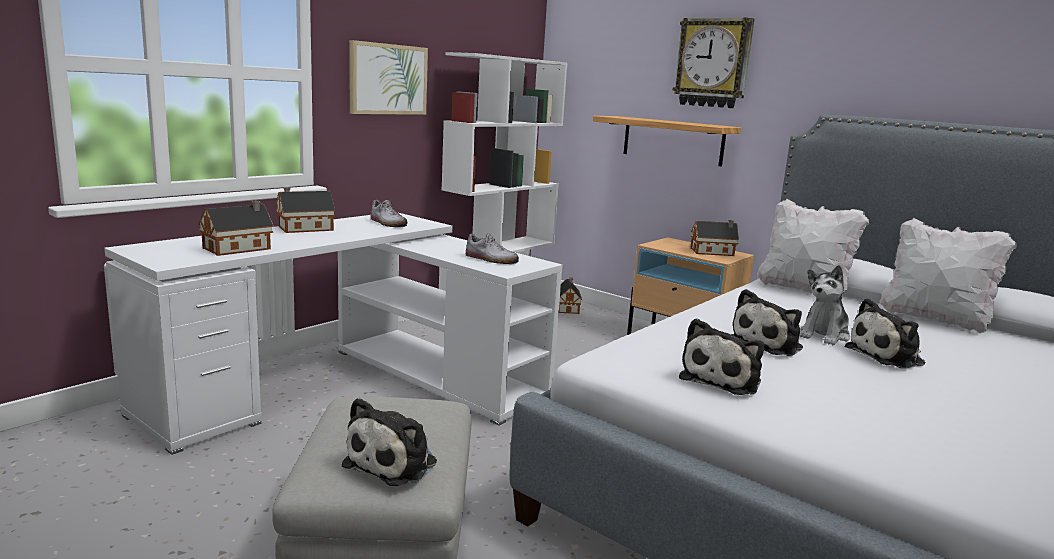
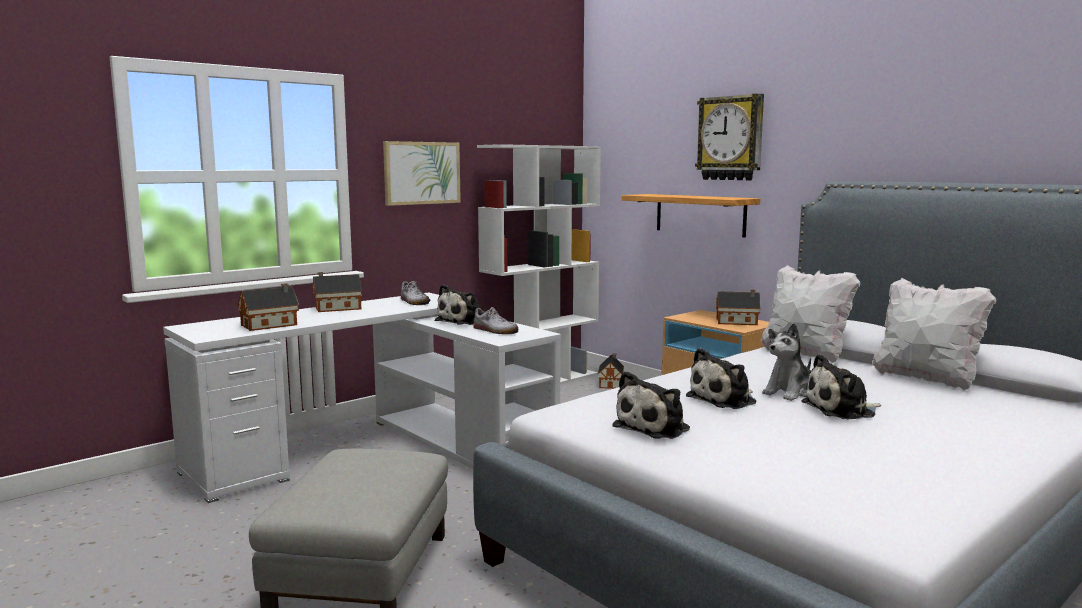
camera: 10 degrees right, 5 degrees down
plush toy [342,398,437,486] -> plush toy moved to [435,284,479,325]

